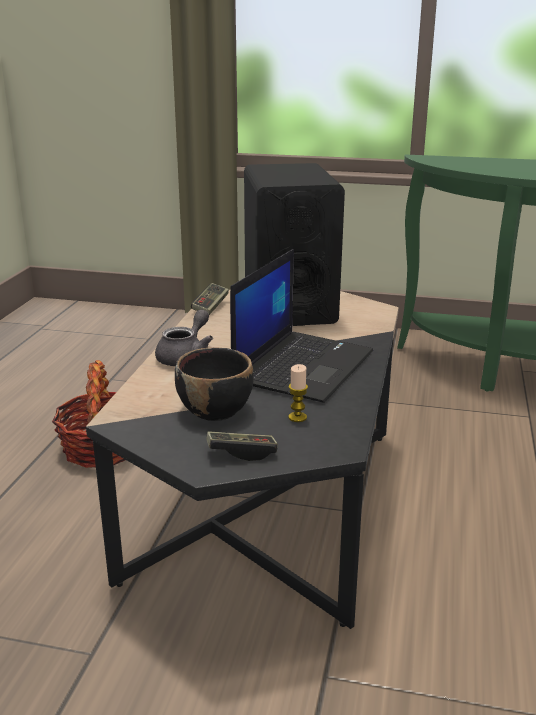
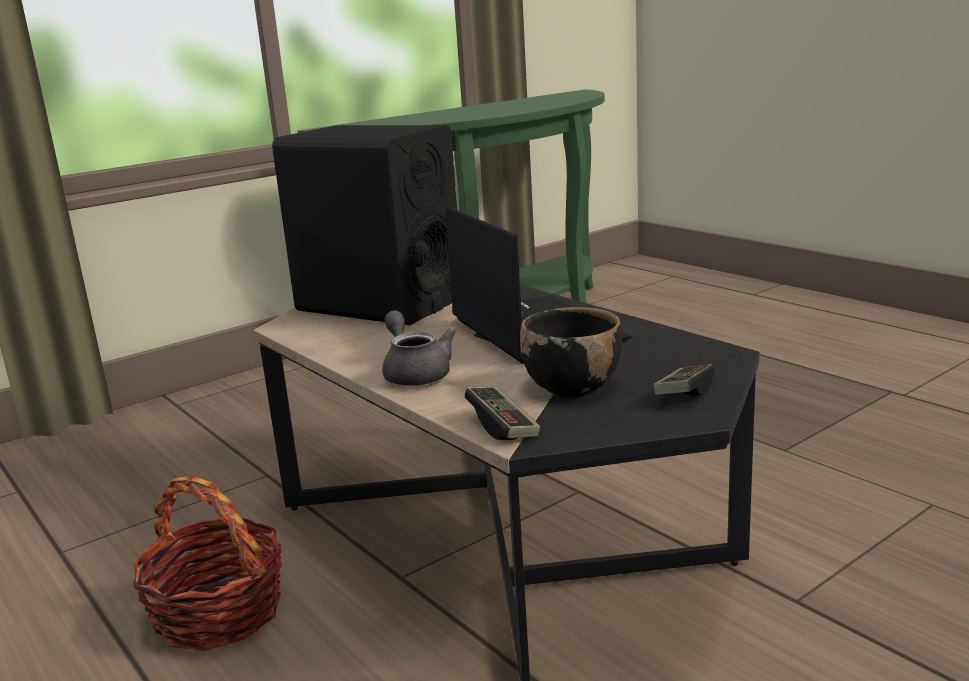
camera: 50 degrees left, 5 degrees down
game controller [191,283,229,315] -> game controller moved to [465,387,540,440]
candle [288,364,308,422] -> none

